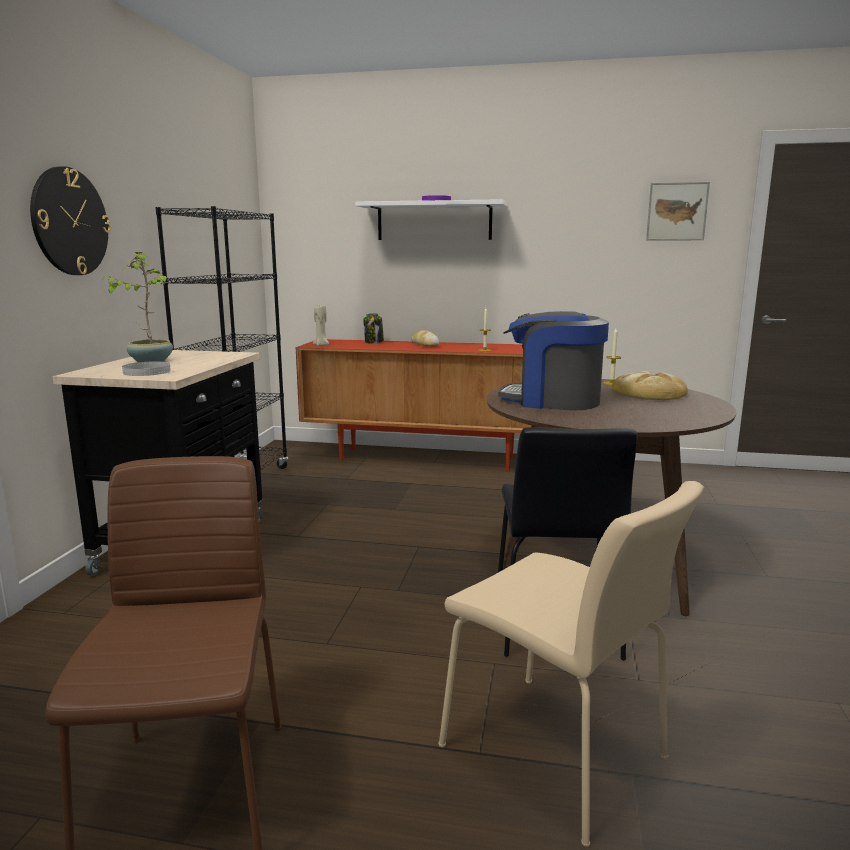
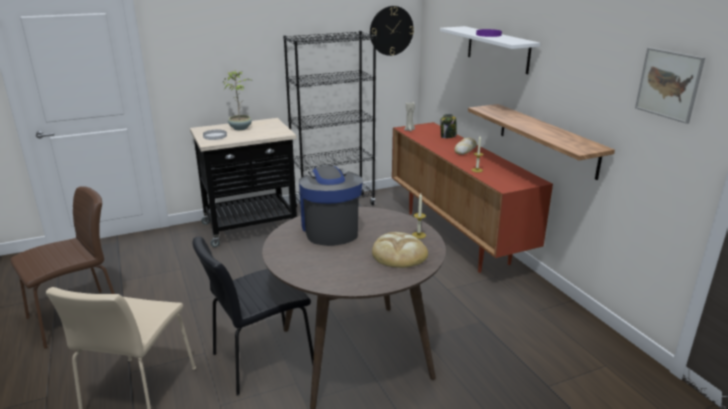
camera: 55 degrees right, 10 degrees up
wall clock [30,166,111,275] -> wall clock moved to [370,6,414,56]
none -> shelf [468,104,615,180]

